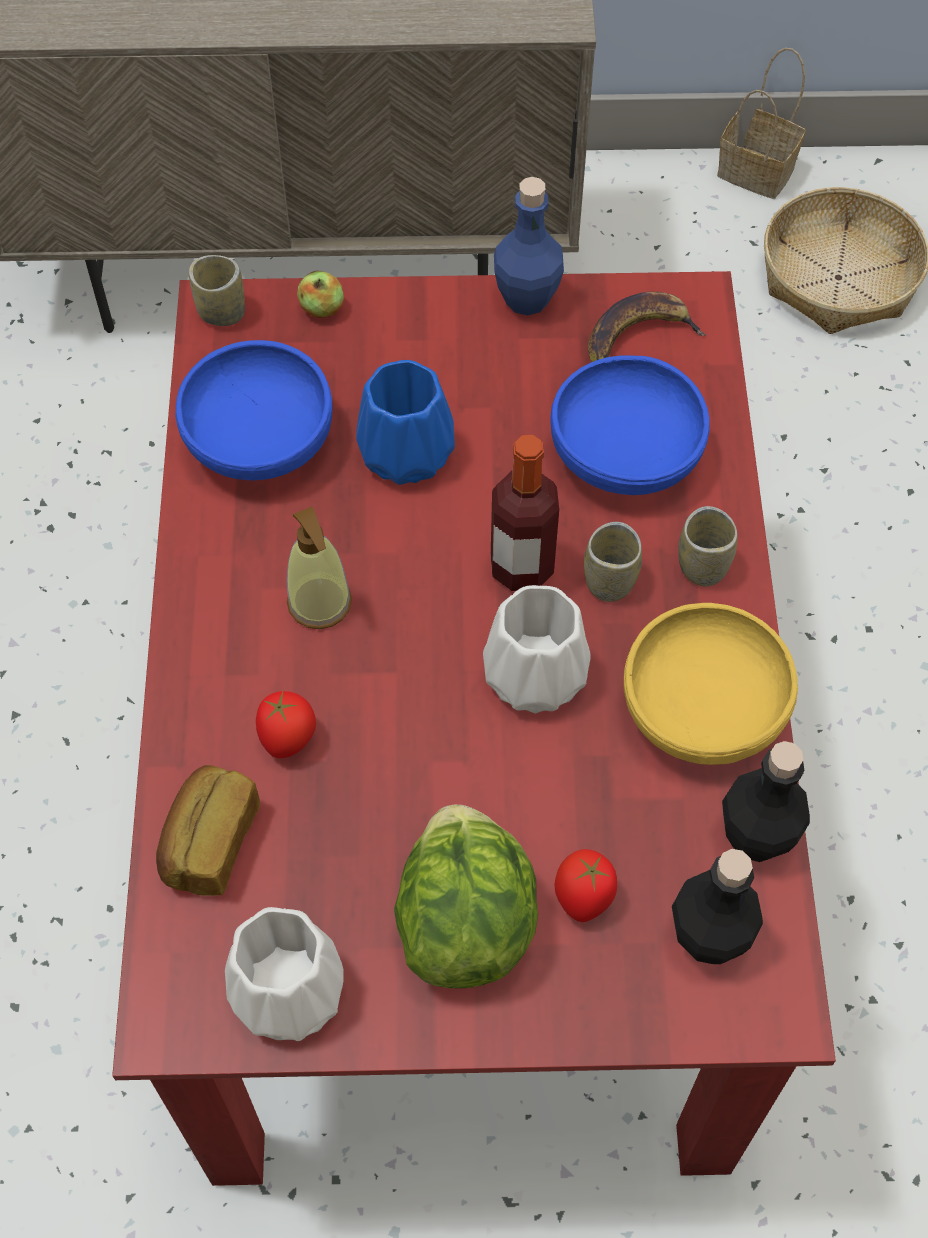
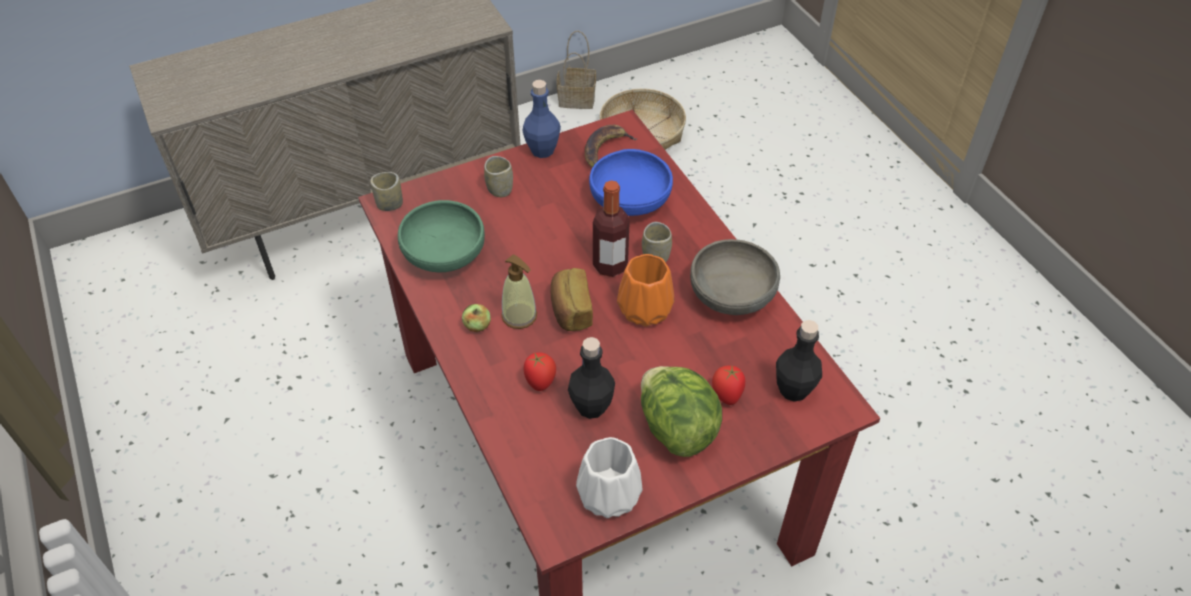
camera: 25 degrees left, 10 degrees down
bread [156,765,260,896] -> bread moved to [551,268,593,331]
blue bowl [175,340,333,480] -> green bowl [398,200,485,272]
apple [297,271,344,318] -> apple moved to [462,304,491,332]
blue vase [356,360,455,485] -> none
white vase [483,585,591,713] -> orange vase [617,254,675,327]
yellow bowl [623,603,798,765] -> grey bowl [690,239,780,315]
cup [678,506,738,587] -> cup moved to [484,156,513,197]
black bottle [722,741,810,862] -> black bottle moved to [568,337,615,419]

